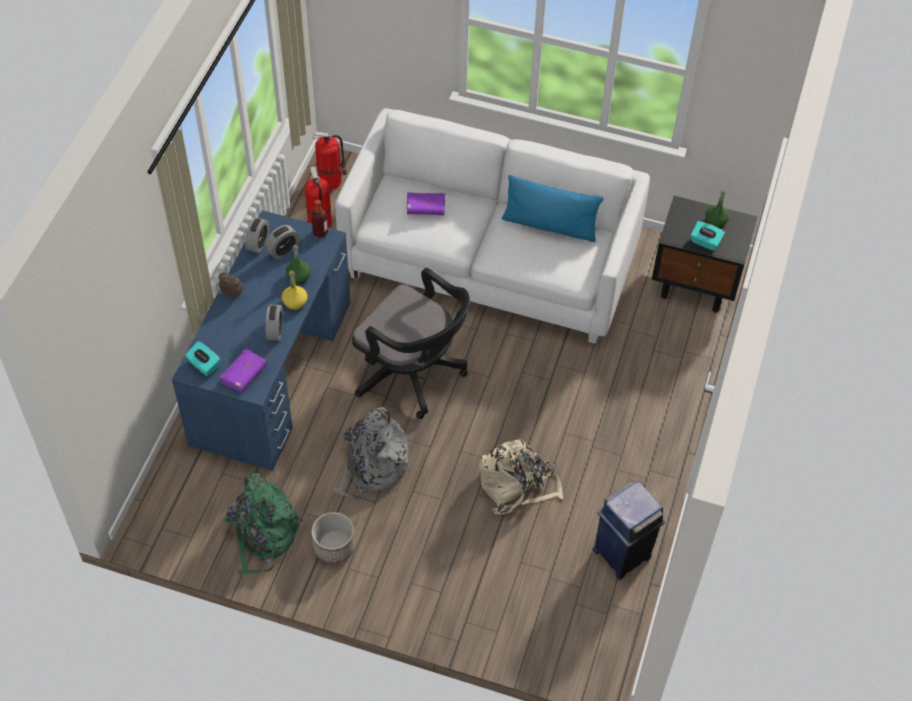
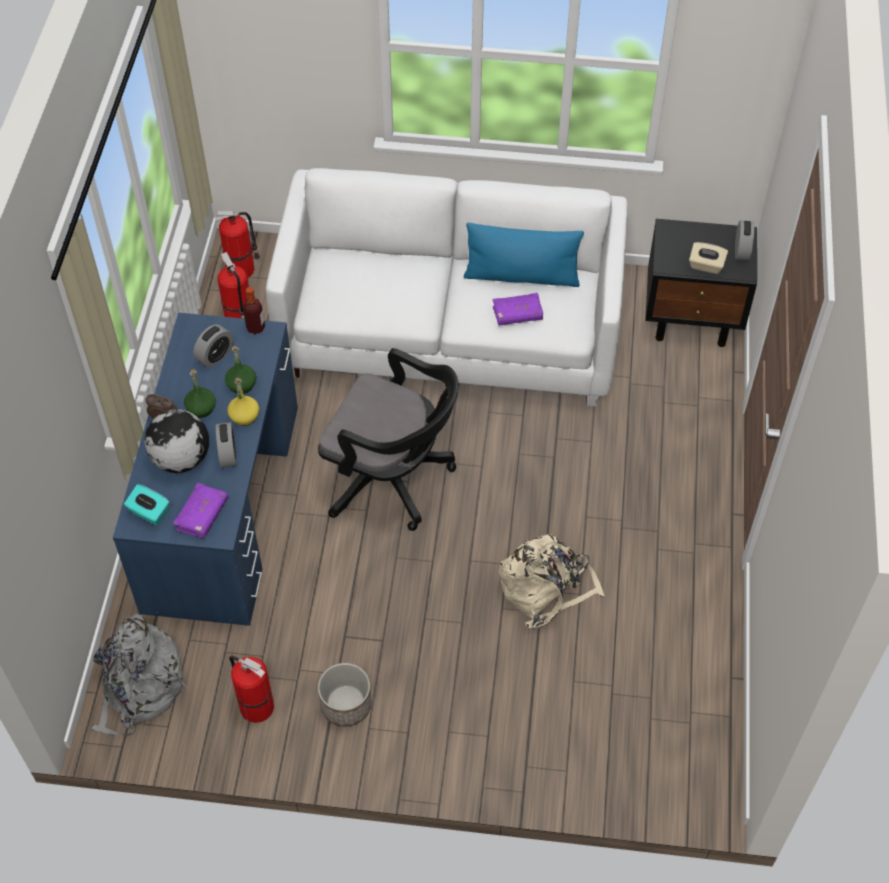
camera: 10 degrees left, 0 degrees up
green backpack [224,473,303,574] -> fire extinguisher [229,656,274,723]
alarm clock [245,217,269,253] -> alarm clock moved to [735,221,754,261]
grey backpack [332,407,411,500] -> grey backpack moved to [92,613,187,736]
purple book [407,192,445,215] -> purple book moved to [492,293,543,326]
blue trash can [593,481,665,580] -> none
turquoise tissue box [691,221,725,251] -> beige tissue box [689,242,728,274]
green bottle [705,189,730,228] -> green bottle moved to [184,369,216,418]
none -> globe [144,409,209,473]

